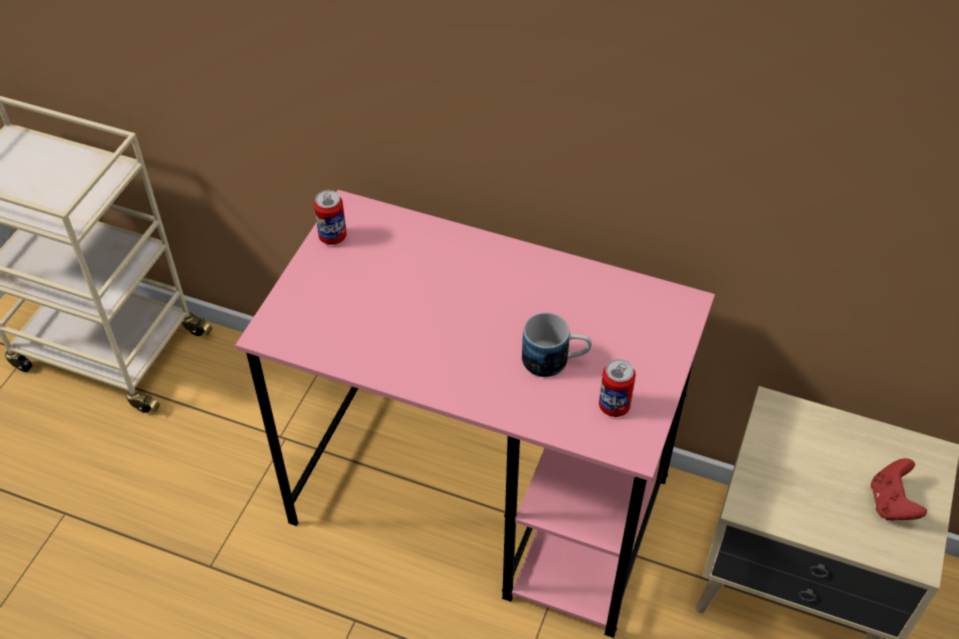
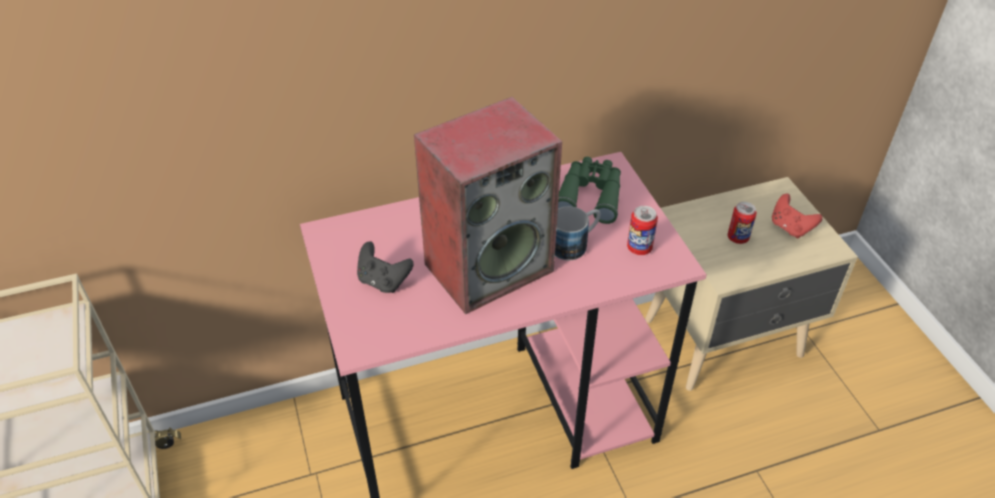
camera: 40 degrees left, 5 degrees down
can [314,190,347,245] -> can moved to [727,202,757,244]
none -> black game controller [357,242,414,293]
none -> speaker [414,97,562,314]
none -> green binoculars [558,157,621,224]

